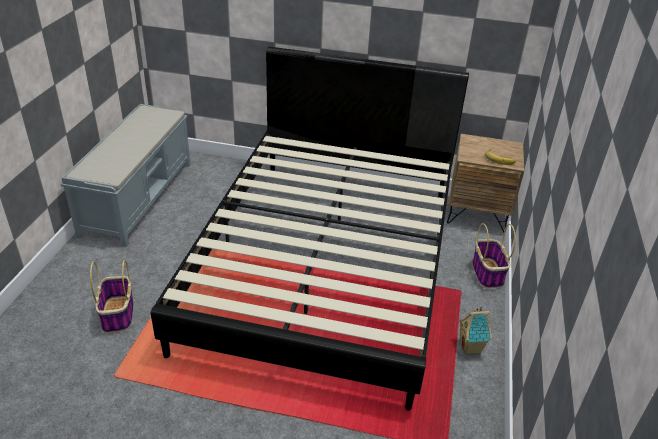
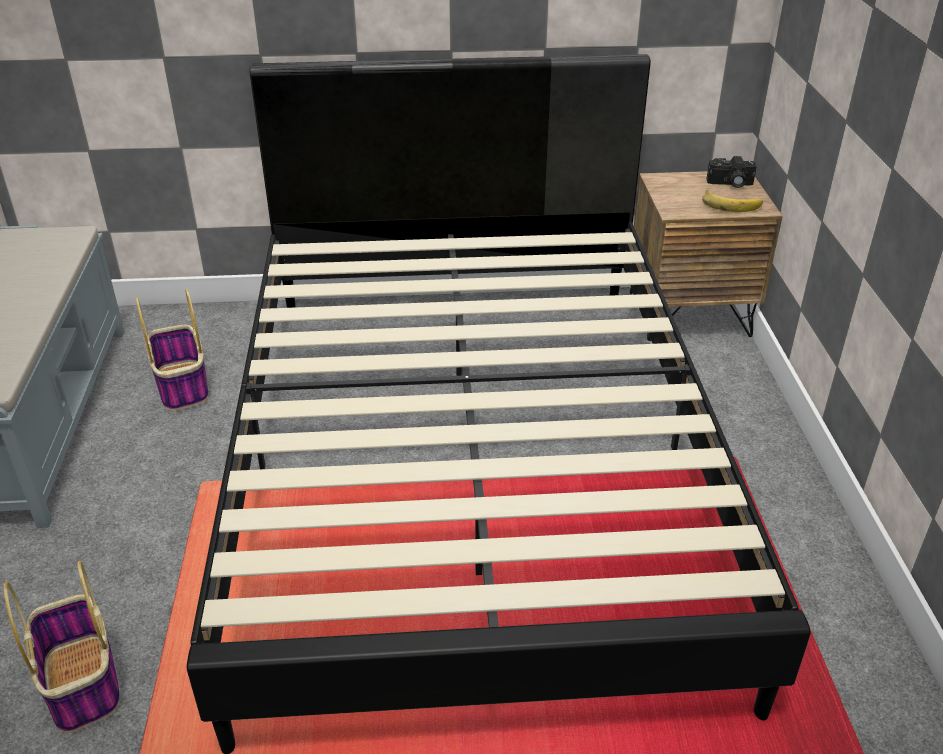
camera: 15 degrees left, 0 degrees up
toy house [459,307,492,354] -> none
basket [472,223,516,288] -> basket moved to [136,289,209,411]
none -> camera [707,156,757,188]

